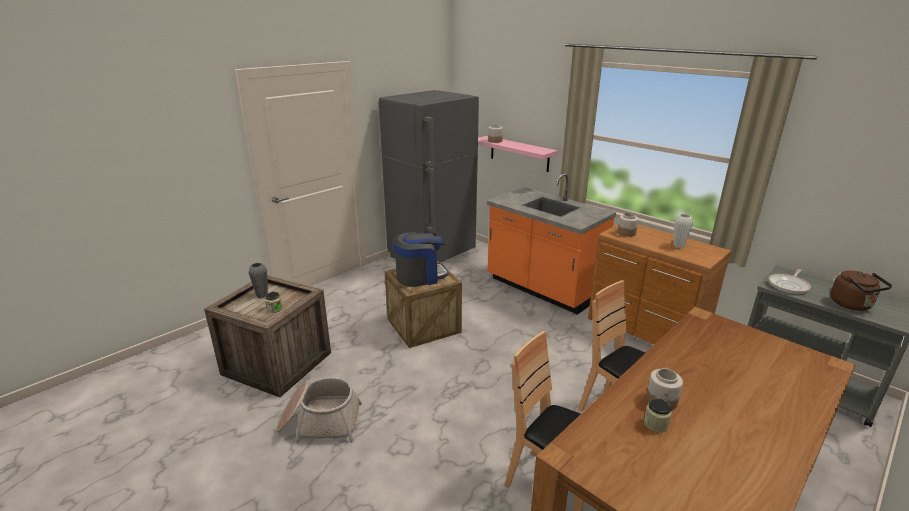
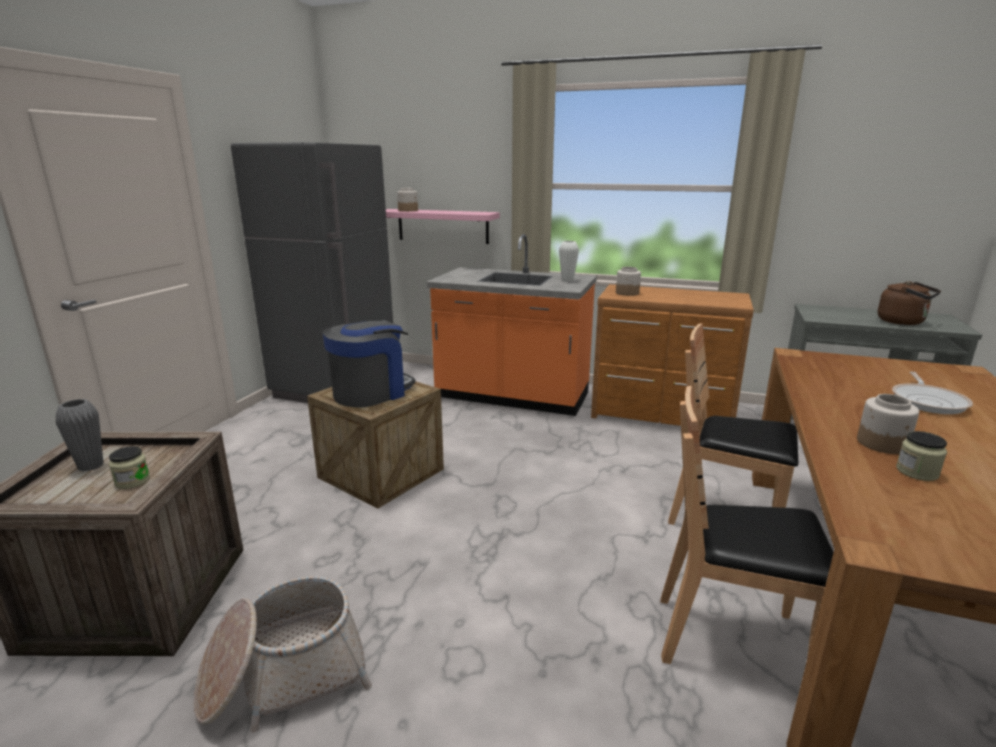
camera: 25 degrees left, 5 degrees down
white vase [673,214,693,248] -> white vase moved to [559,241,579,282]
frying pan [769,269,811,294] -> frying pan moved to [892,371,973,414]

